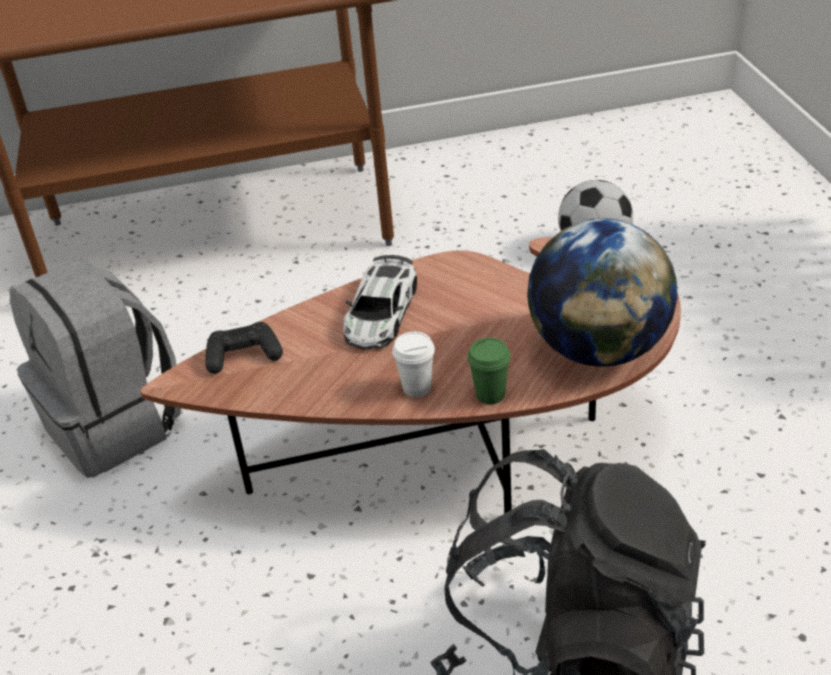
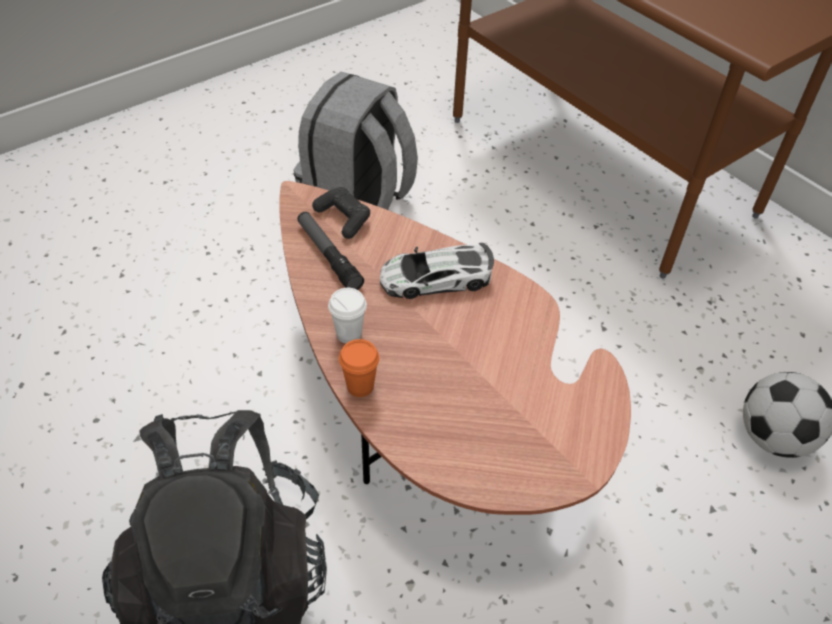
camera: 60 degrees right, 10 degrees up
green cup [467,338,511,404] -> orange cup [339,339,379,397]
globe [527,218,678,367] -> none
none -> flashlight [297,212,364,290]

